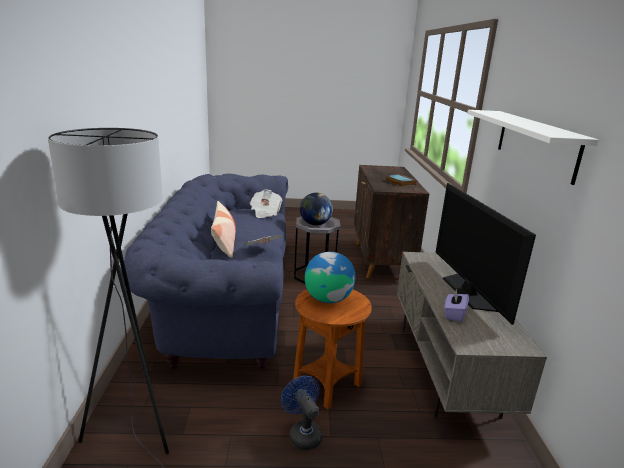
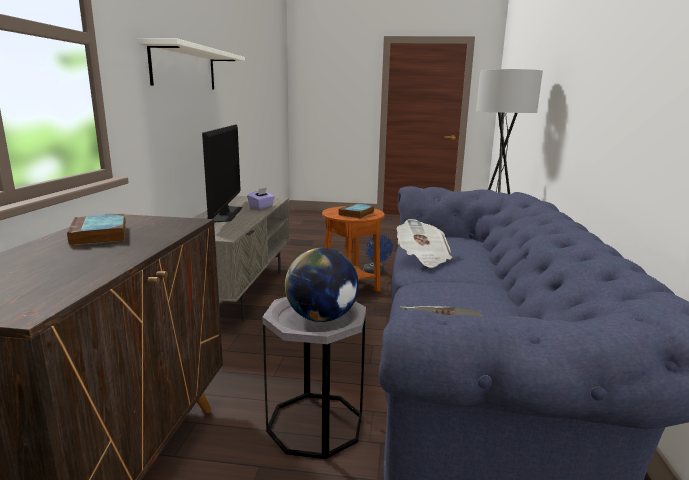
camera: 170 degrees left, 5 degrees down
pillow [211,201,236,258] -> none
globe [305,252,355,303] -> book [338,203,374,219]

